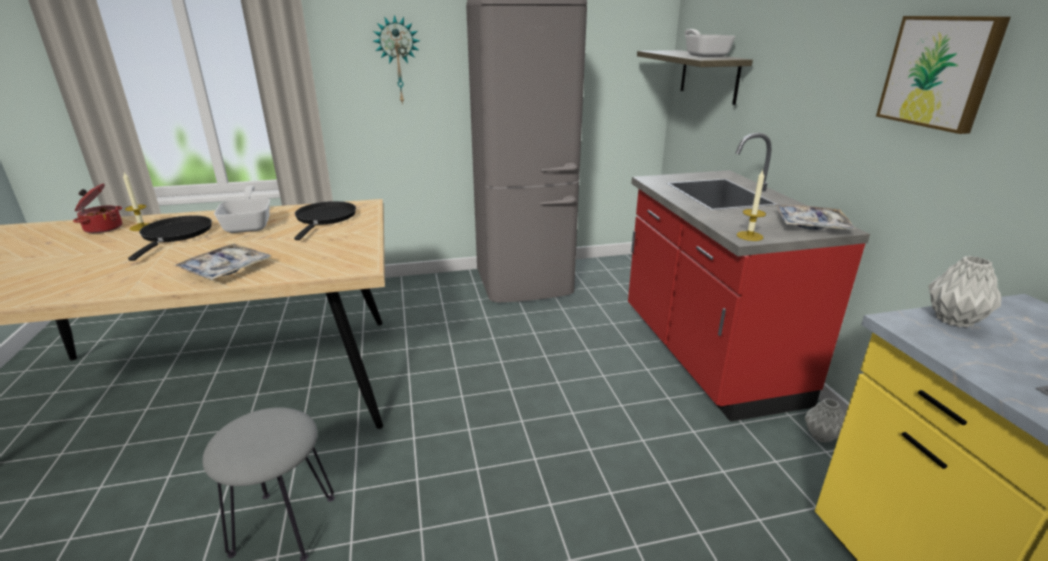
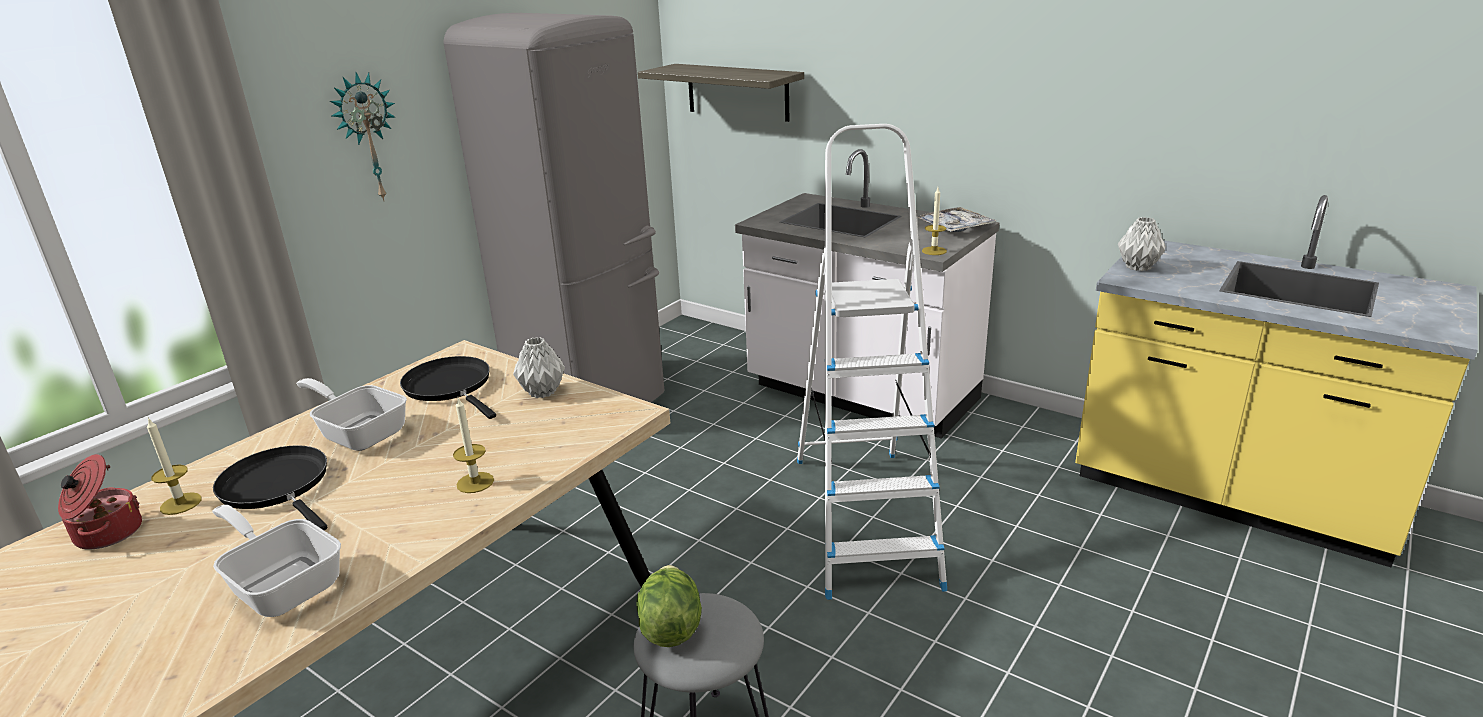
camera: 40 degrees left, 0 degrees up
tray [174,243,272,280] -> candle [453,398,494,493]
red counter [628,133,870,422] -> white counter [735,149,999,439]
frying pan [684,29,736,57] -> frying pan moved to [212,505,341,617]
grey vase [805,398,844,443] -> grey vase moved to [513,337,565,398]
picture [876,16,1011,134] -> none
none -> lettuce [636,565,702,647]
none -> white step ladder [797,124,947,600]

